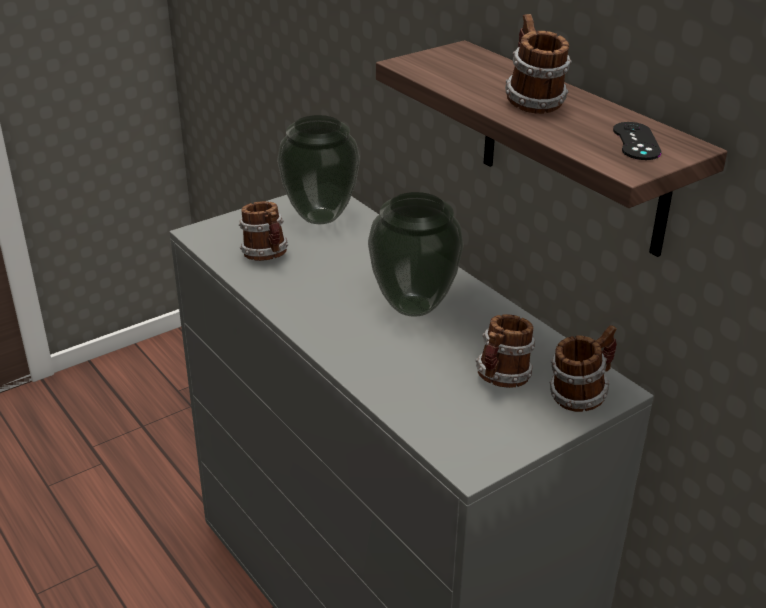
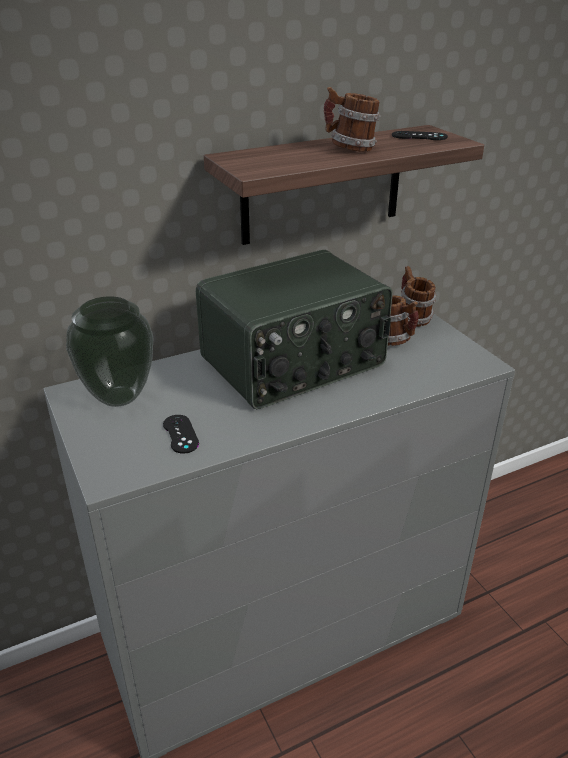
camera: 80 degrees left, 0 degrees up
mug [239,201,288,261] -> black game controller [163,415,199,453]
vase [368,192,464,316] -> radio [196,250,392,409]

